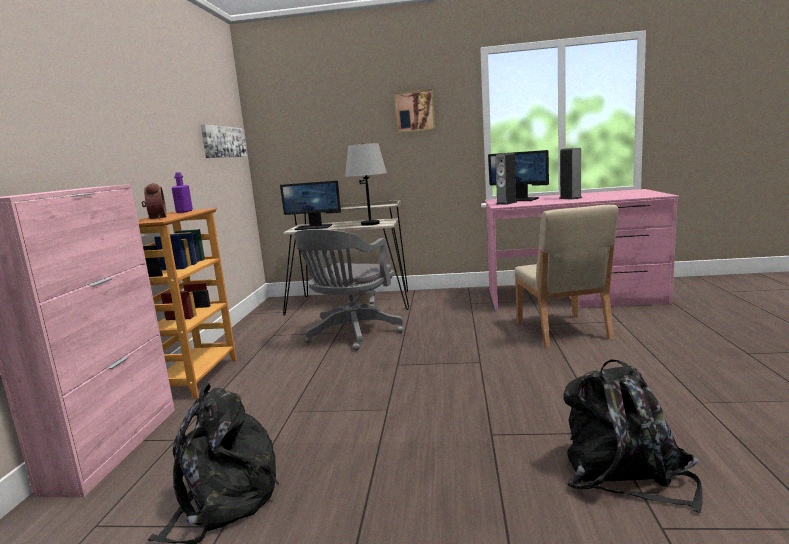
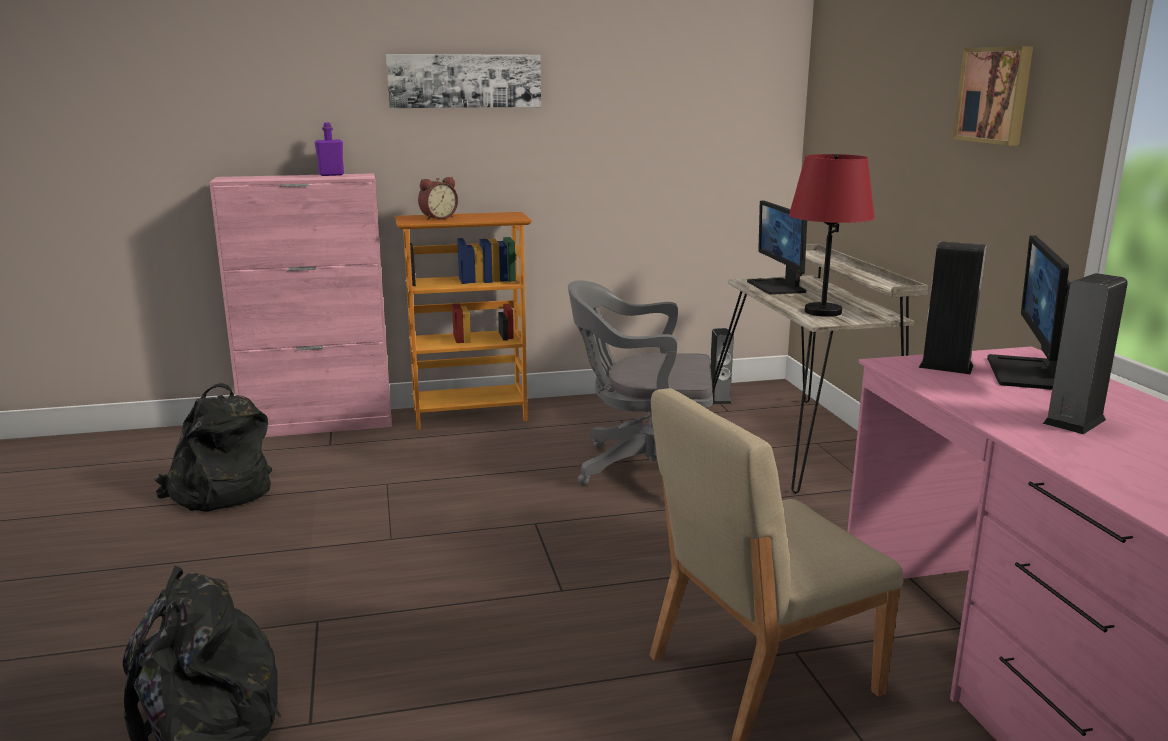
camera: 70 degrees right, 5 degrees up
purple bottle [172,172,193,213] -> purple bottle moved to [314,123,344,176]
picture [201,124,247,158] -> picture moved to [386,54,541,108]
grey table lamp [345,143,387,226] -> red table lamp [789,154,875,317]
none -> speaker [710,328,734,405]

